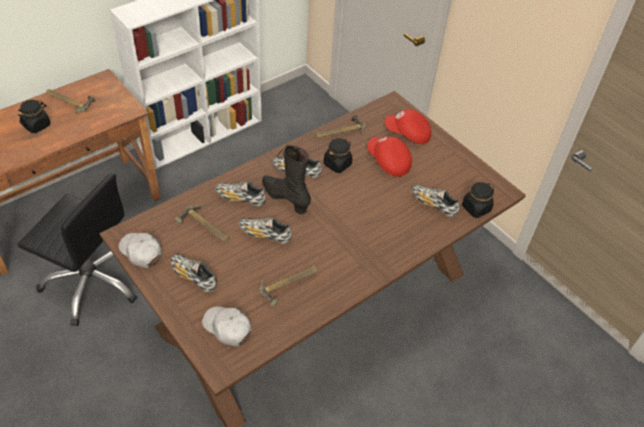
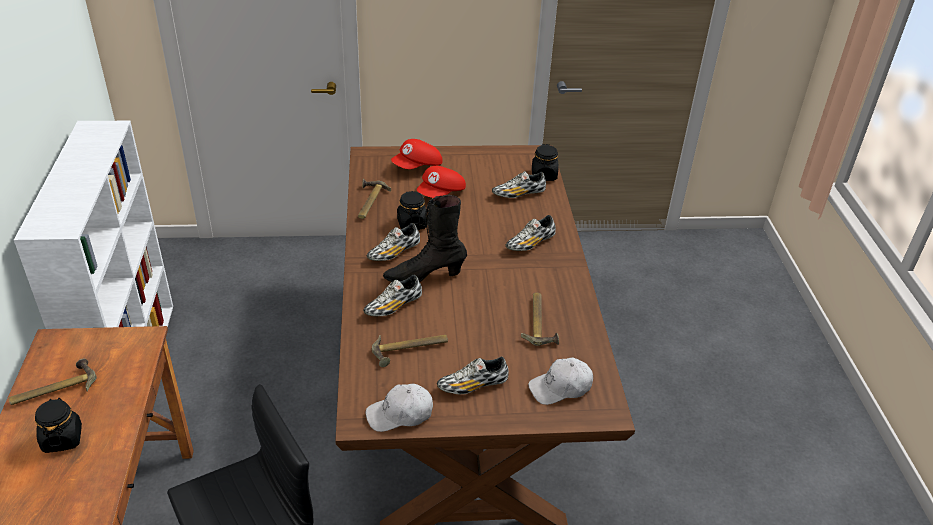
camera: 55 degrees left, 10 degrees down
shoe [239,218,292,244] -> shoe moved to [506,215,556,251]
red cap [367,137,412,177] -> red cap turned 45 degrees counterclockwise [416,166,466,198]

